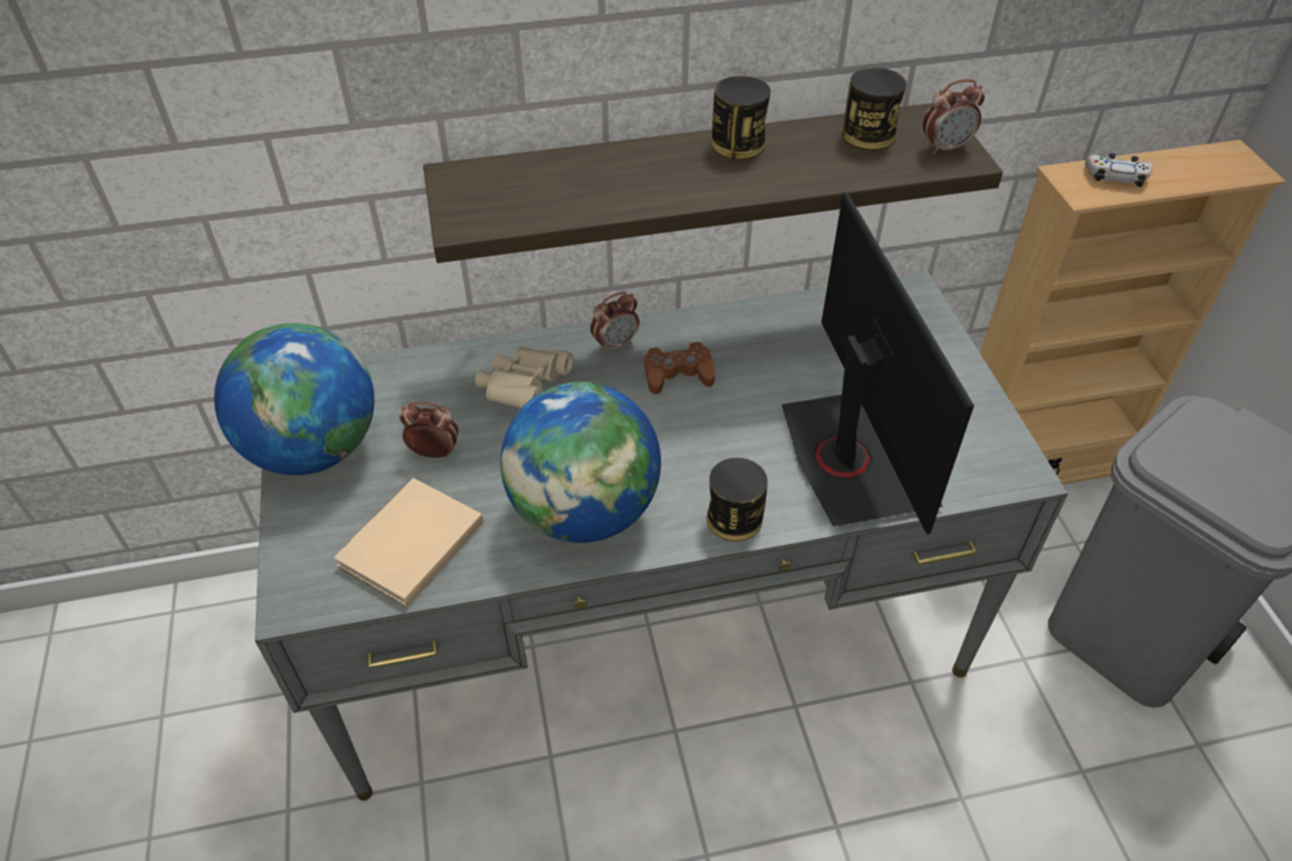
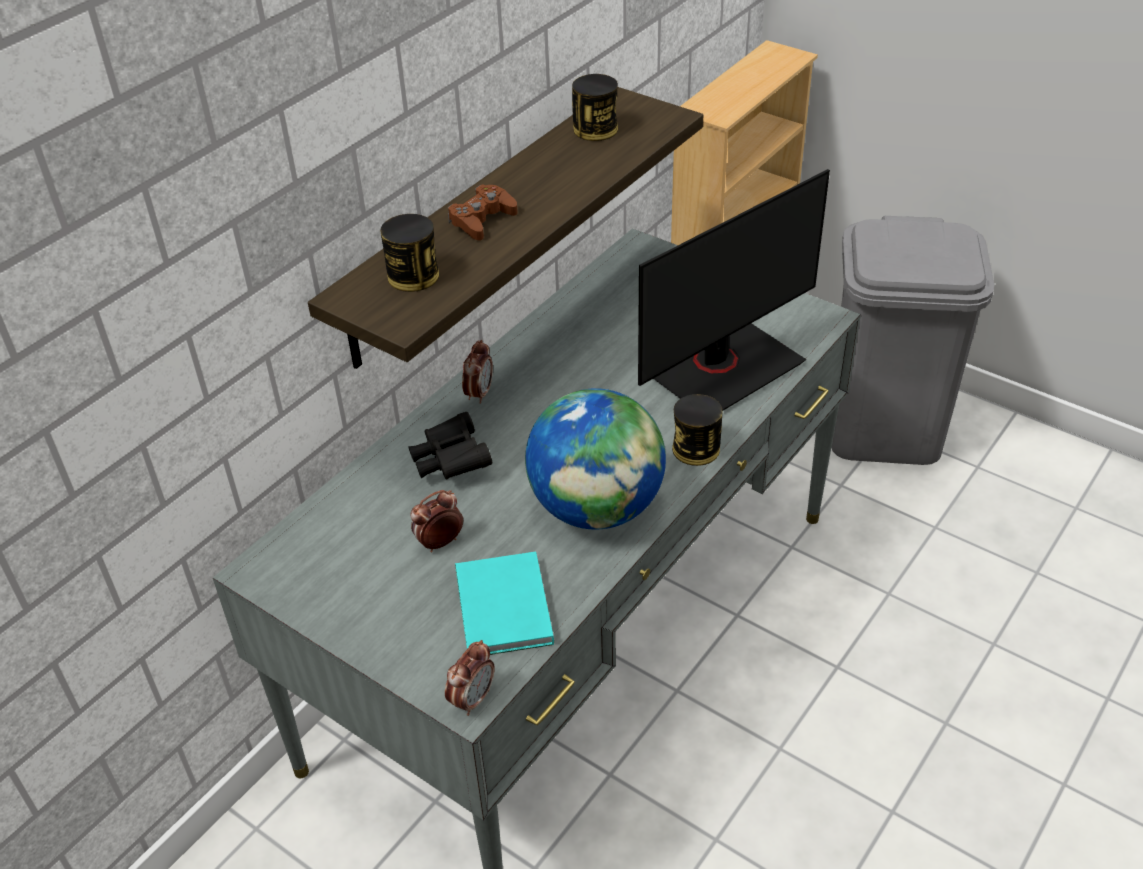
camera: 40 degrees left, 5 degrees down
globe [214,323,374,475] -> none
beige book [334,478,483,607] -> turquoise book [455,551,554,655]
beige binoculars [475,347,573,408] -> black binoculars [408,412,492,479]
brown game controller [645,342,715,394] -> brown game controller moved to [448,184,518,240]
can [712,76,771,160] -> can moved to [380,214,439,292]
monitor [781,192,974,534] -> monitor turned 105 degrees clockwise [638,169,830,411]
alarm clock [923,79,985,154] -> alarm clock moved to [445,640,495,716]
white game controller [1085,153,1153,187] -> none

